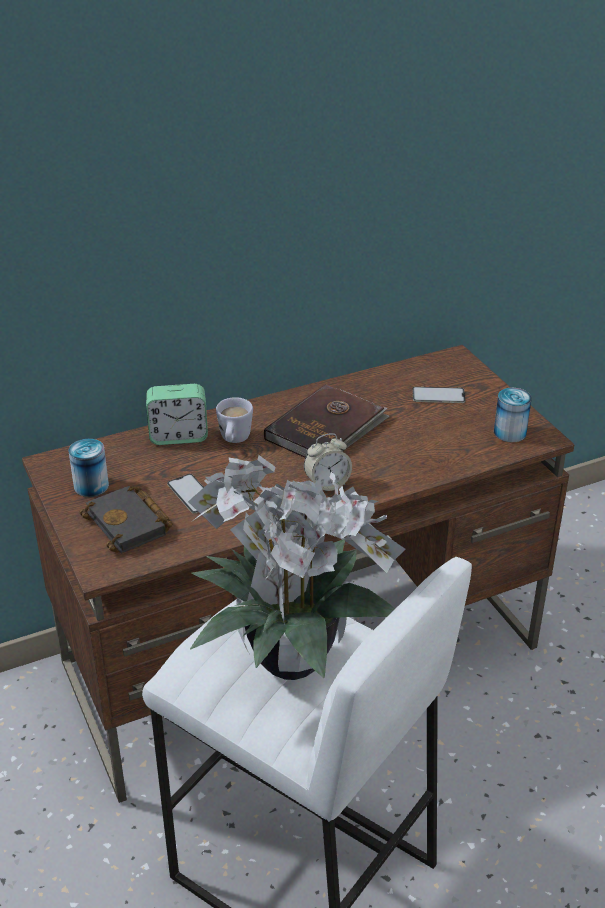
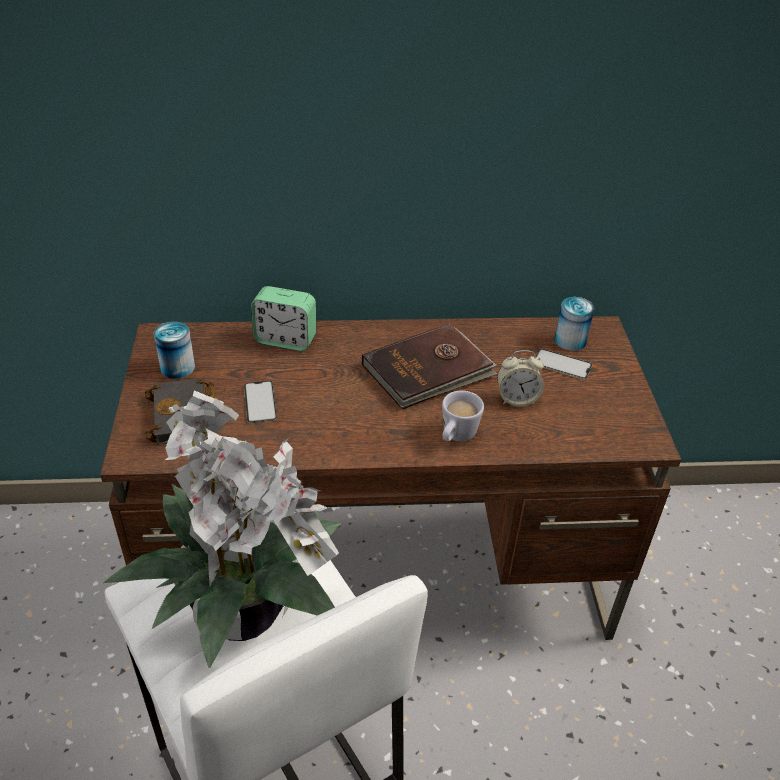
camera: 20 degrees right, 5 degrees up
white mug [216,397,253,443] -> white mug moved to [442,390,484,442]
alarm clock [304,434,352,491] -> alarm clock moved to [497,350,544,407]
can [494,388,532,442] -> can moved to [554,297,594,351]

